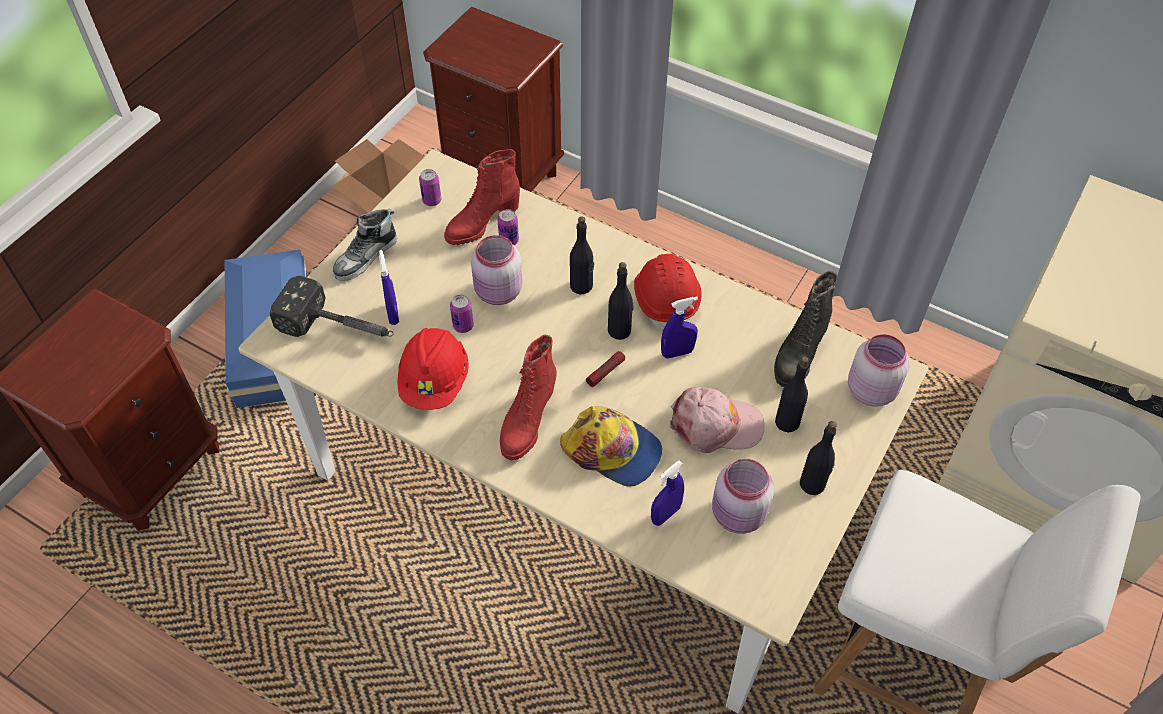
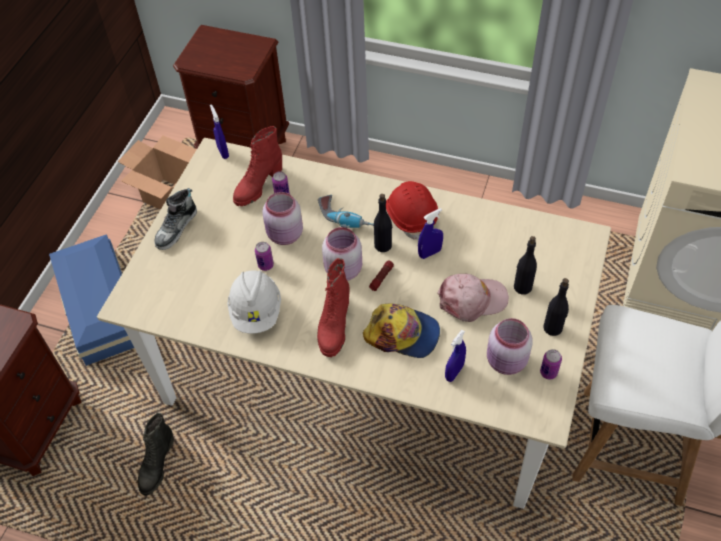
camera: 10 degrees left, 0 degrees up
hammer [270,276,394,337] -> none
blue spray bottle [379,250,399,325] -> blue spray bottle moved to [210,104,229,159]
red hard hat [397,328,469,410] -> white hard hat [227,270,281,333]
can [419,169,441,206] -> can moved to [540,349,562,380]
black bottle [570,216,594,294] -> power drill [318,195,374,228]
black boot [774,271,837,387] -> black boot moved to [138,413,174,496]
pink jar [848,334,909,407] -> pink jar moved to [322,227,362,281]

